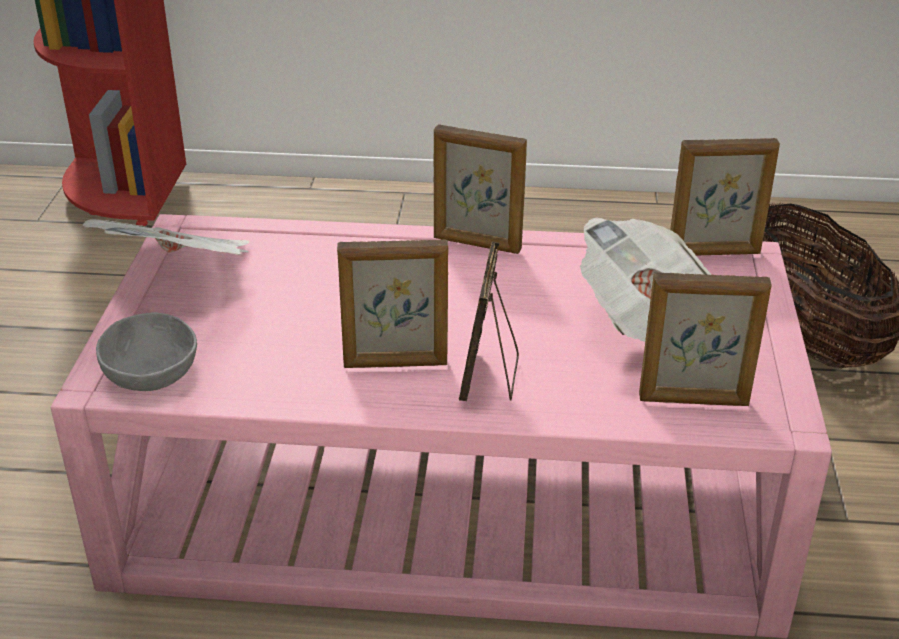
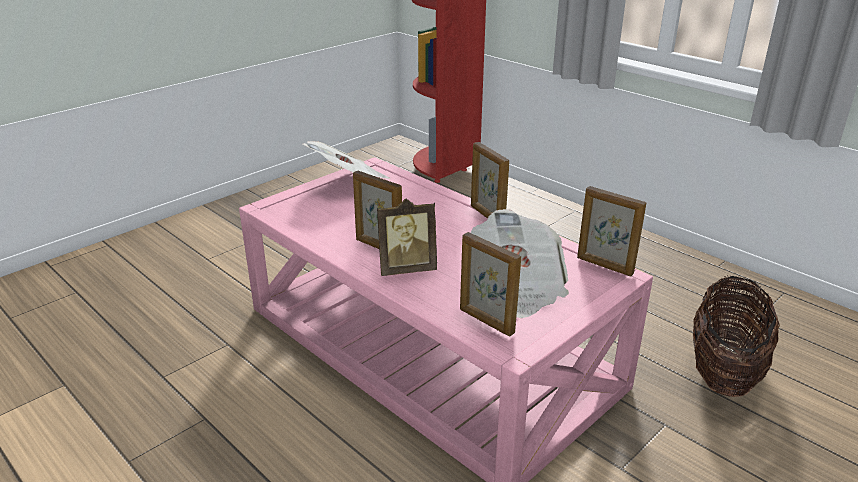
camera: 40 degrees right, 5 degrees down
grey bowl [96,312,197,391] -> none
picture frame [459,242,519,401] -> picture frame turned 150 degrees counterclockwise [377,199,437,276]

